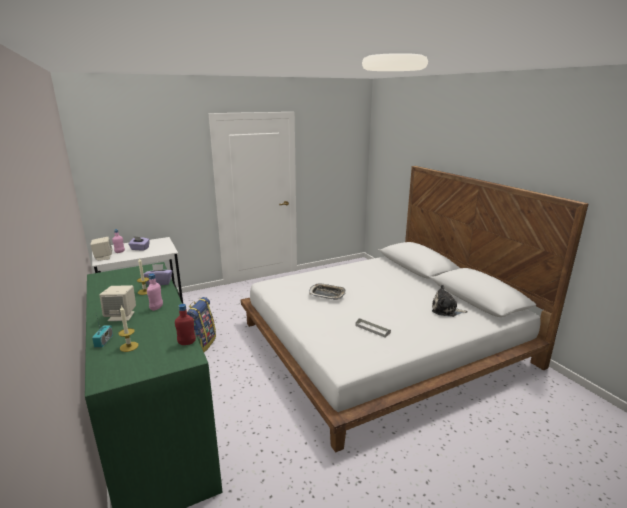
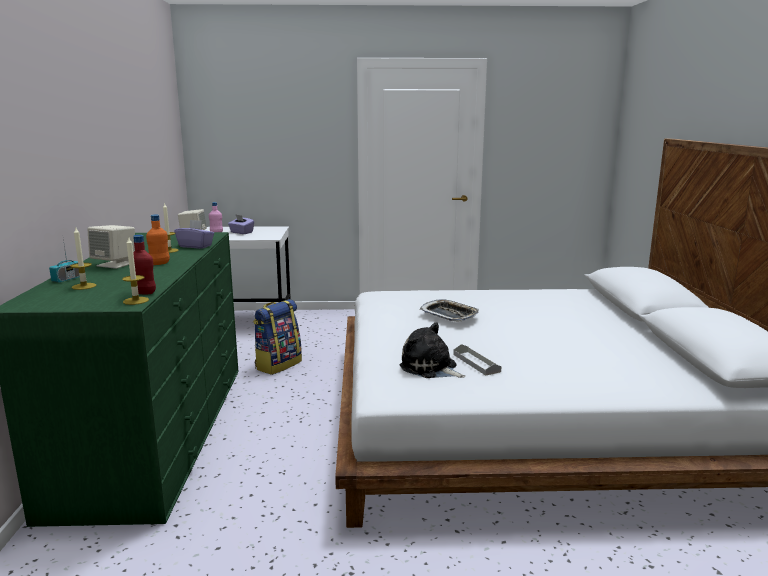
camera: 25 degrees right, 5 degrees down
pink bottle [147,273,163,311] -> orange bottle [146,214,170,265]
plush toy [432,285,468,317] -> plush toy moved to [400,322,466,378]
none -> candle [122,236,149,305]

